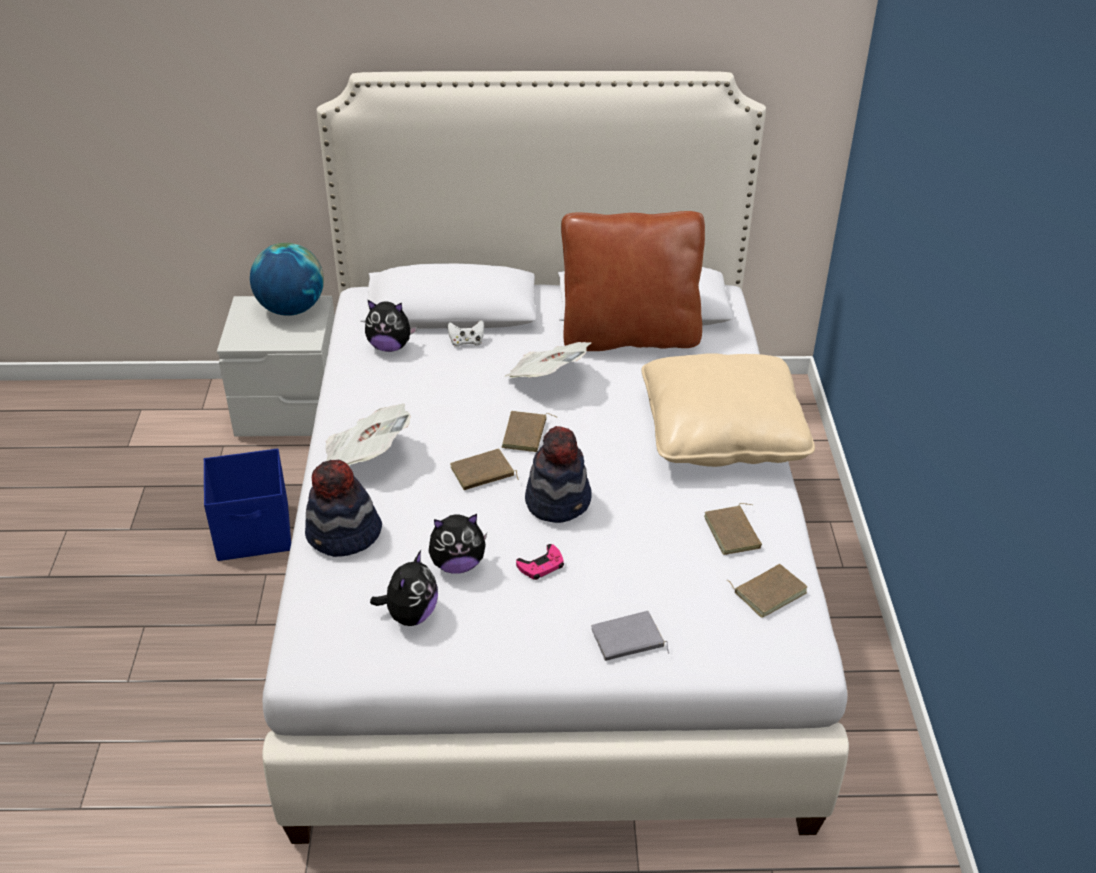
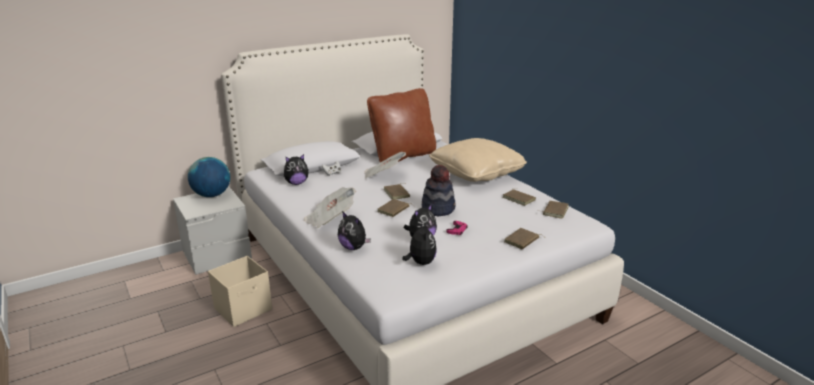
camera: 30 degrees left, 15 degrees down
blue storage box [204,448,291,561] -> beige storage box [208,256,272,327]
hat [305,459,382,557] -> plush toy [338,211,371,250]
grey book [591,611,669,661] -> brown book [504,228,544,249]

